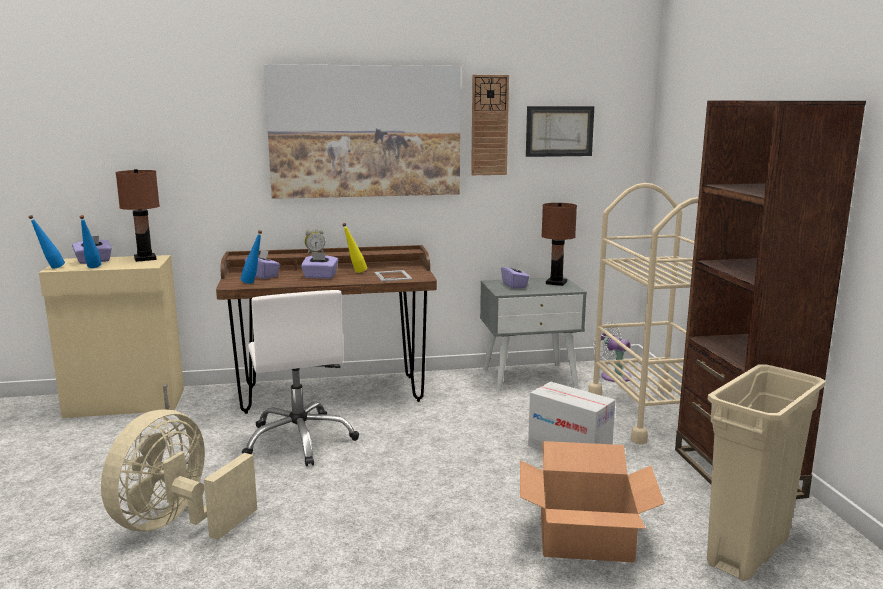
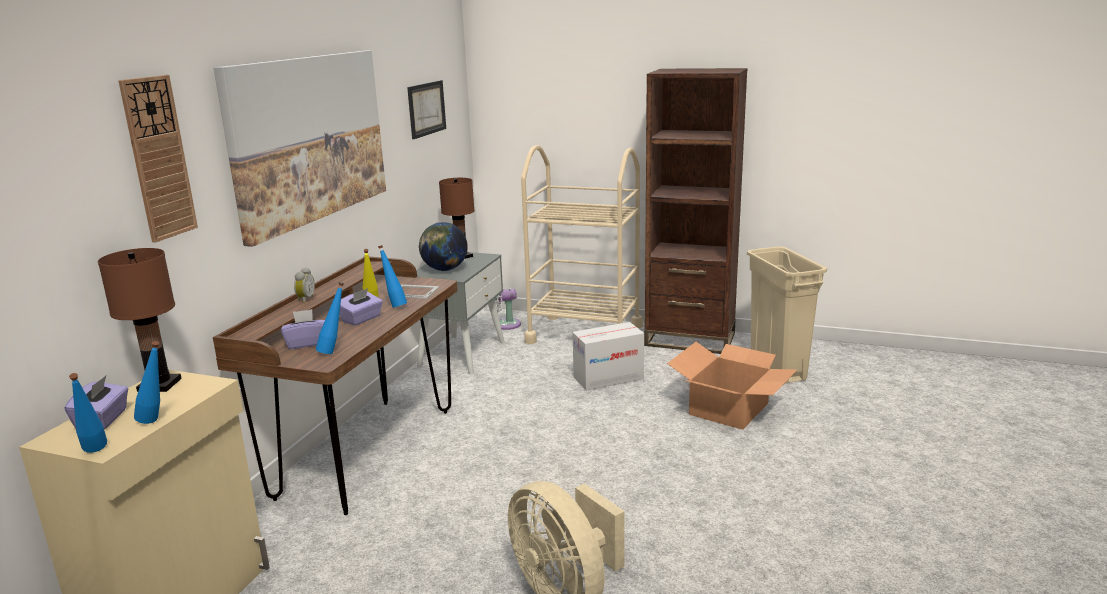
camera: 60 degrees left, 5 degrees up
white office chair [242,290,359,466] -> none
wall clock [471,75,509,175] -> wall clock moved to [118,75,198,243]
purple tissue box [501,261,530,289] -> globe [419,222,468,271]
none -> blue bottle [378,245,407,308]

